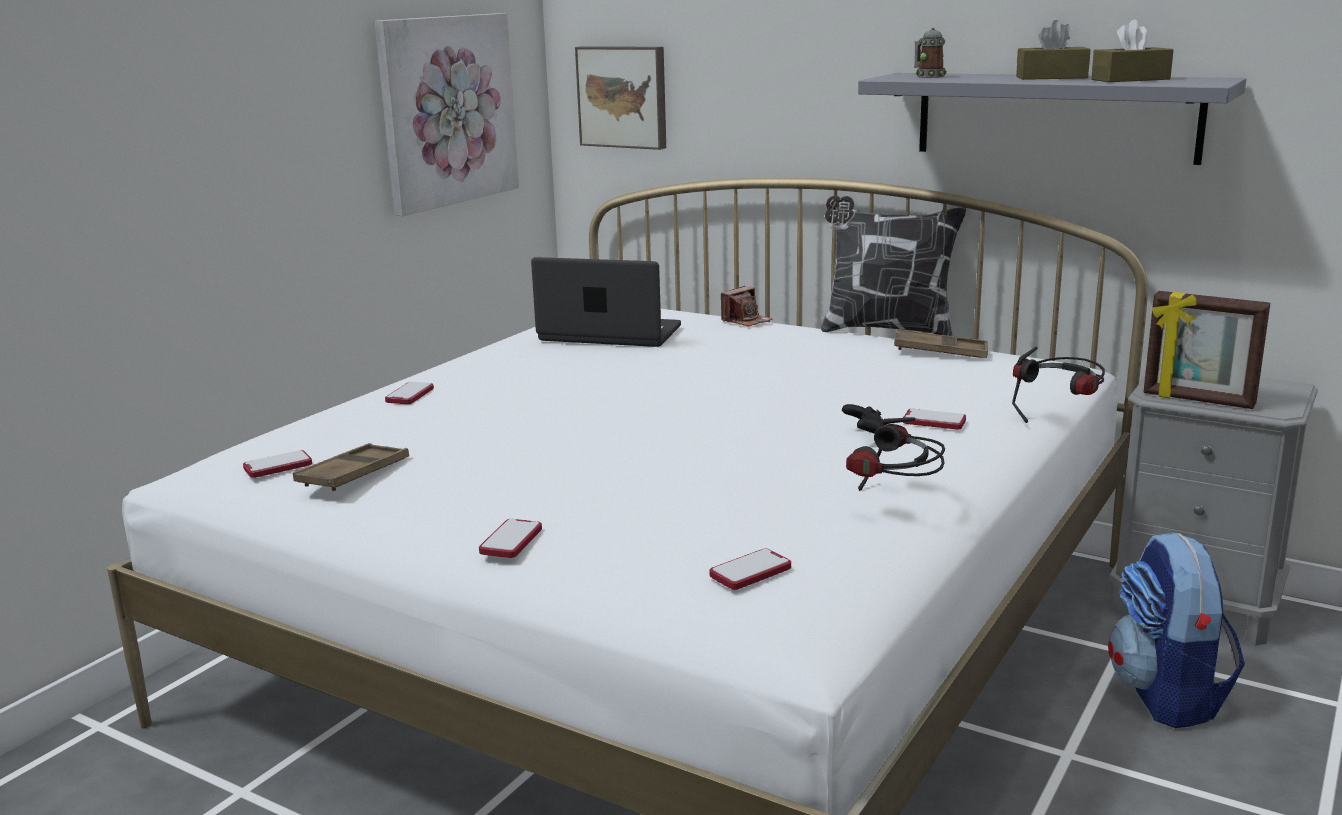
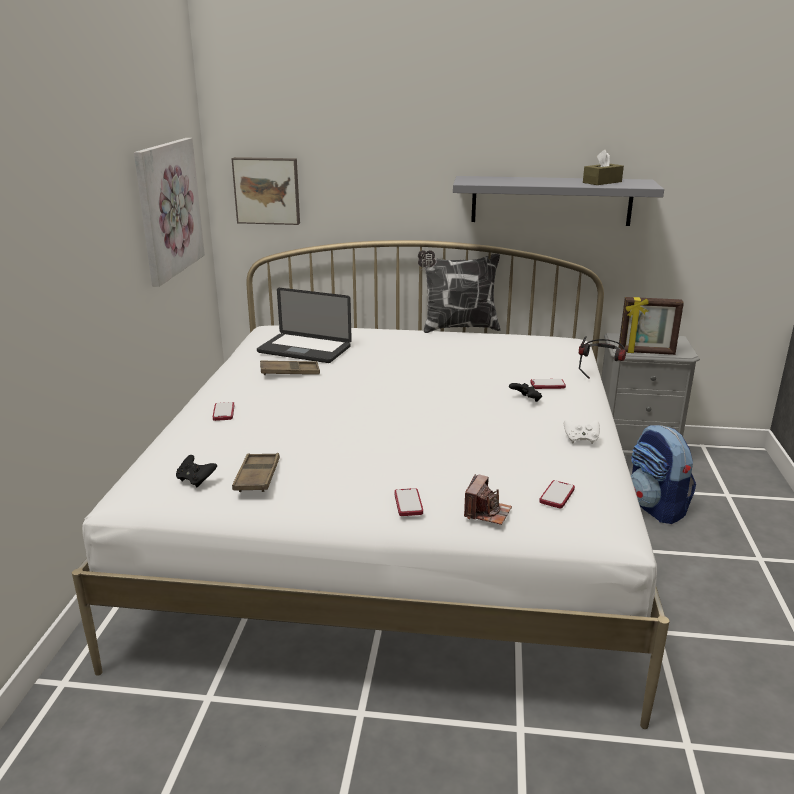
camera: 25 degrees left, 5 degrees up
phone [243,450,312,478] -> black game controller [176,455,217,488]
laptop [531,257,681,347] -> laptop turned 150 degrees counterclockwise [257,288,352,363]
camera [721,286,773,326] -> camera moved to [464,474,512,525]
headphones [846,417,945,491] -> white game controller [564,419,600,444]
brown tray [894,329,988,358] -> brown tray moved to [260,360,320,375]
mug [914,28,947,78] -> none
brown tissue box [1016,20,1091,80] -> none

